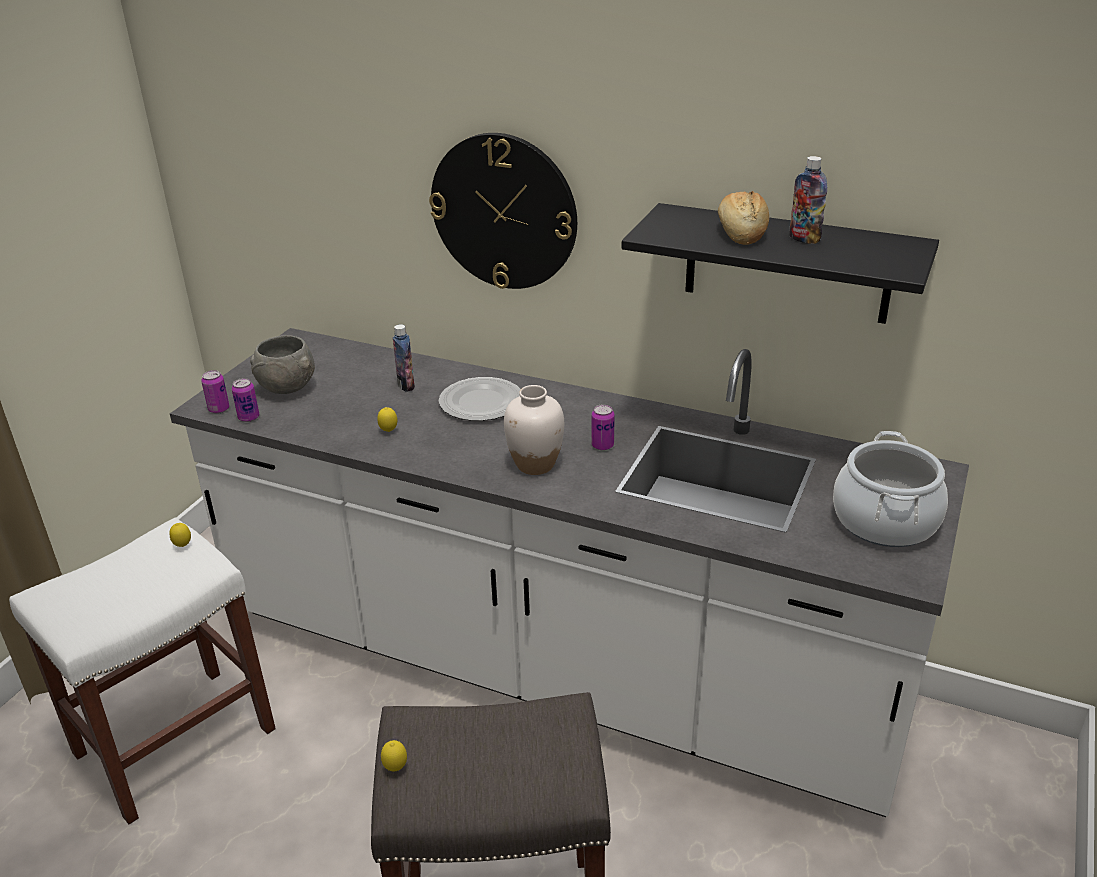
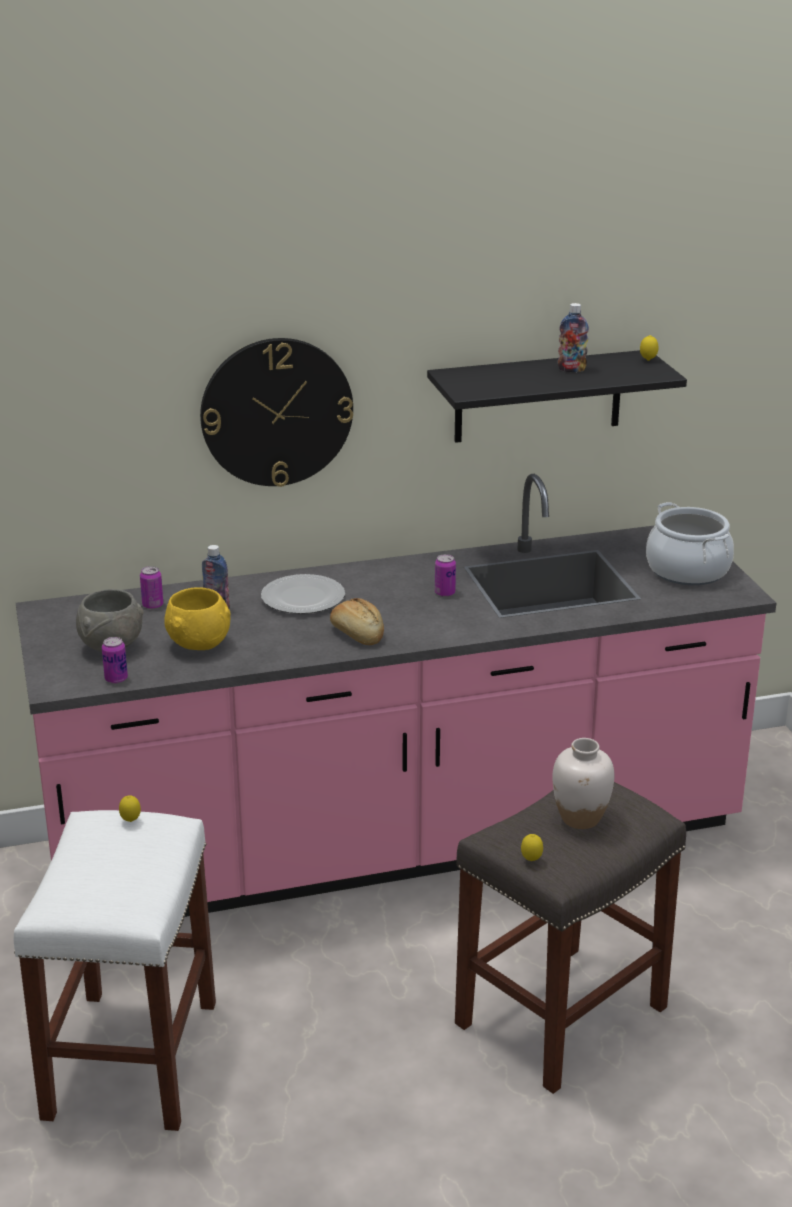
camera: 40 degrees left, 5 degrees down
white counter [170,328,969,817] -> pink counter [16,474,776,917]
can [201,370,229,414] -> can moved to [140,566,163,609]
lemon [377,407,397,432] -> lemon moved to [640,335,659,361]
white vase [504,385,564,475] -> white vase moved to [552,738,615,829]
bread [718,191,769,245] -> bread moved to [330,598,384,645]
none -> yellow bowl [164,587,231,650]

